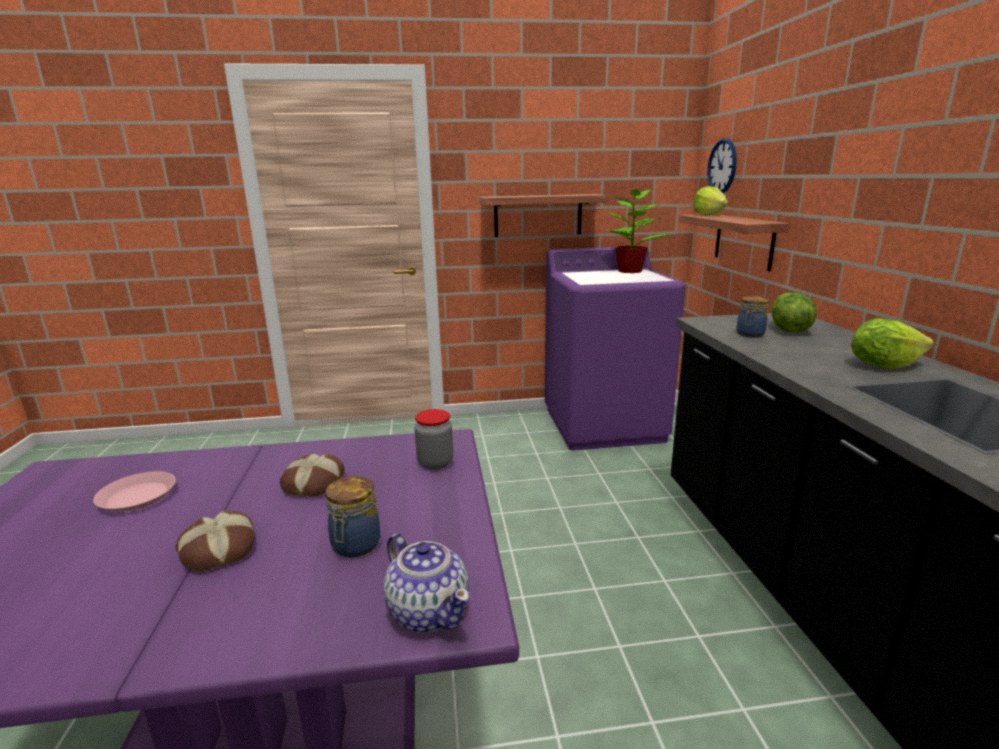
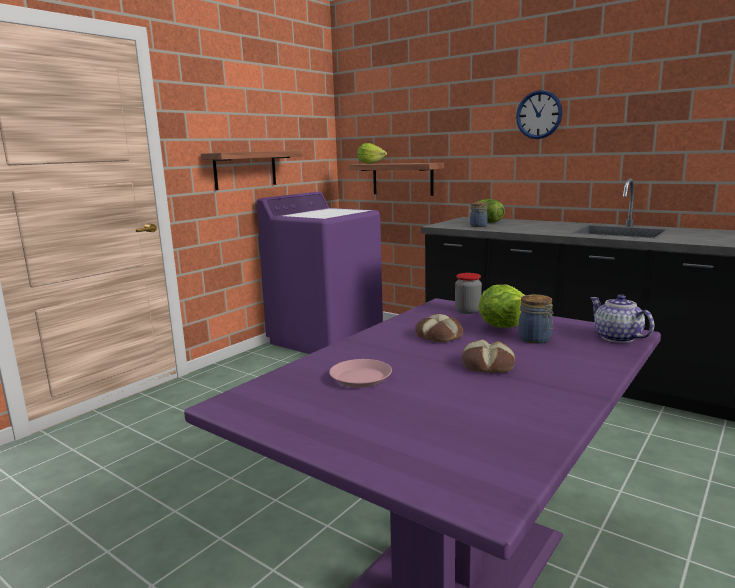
camera: 45 degrees left, 5 degrees down
teapot [384,533,470,632] -> teapot turned 120 degrees counterclockwise [590,294,655,343]
potted plant [606,189,670,273] -> none
wall clock [707,138,737,194] -> wall clock moved to [516,90,563,139]
lettuce [851,318,934,369] -> lettuce moved to [479,285,525,328]

